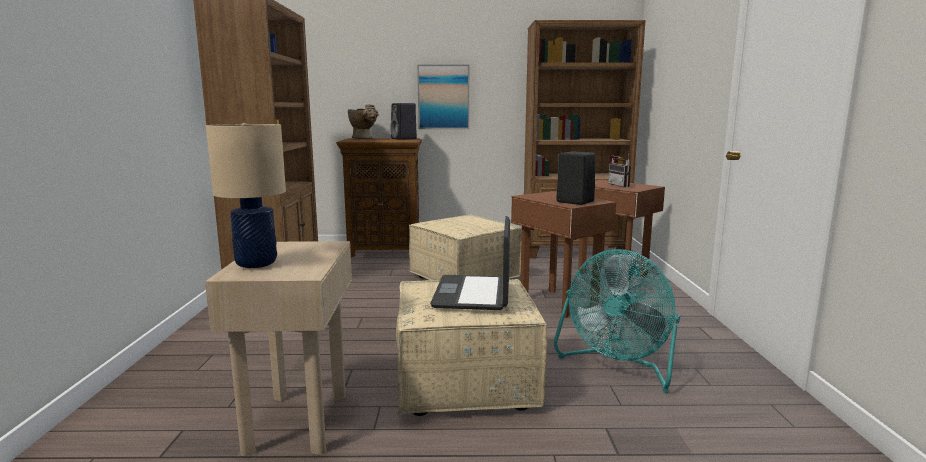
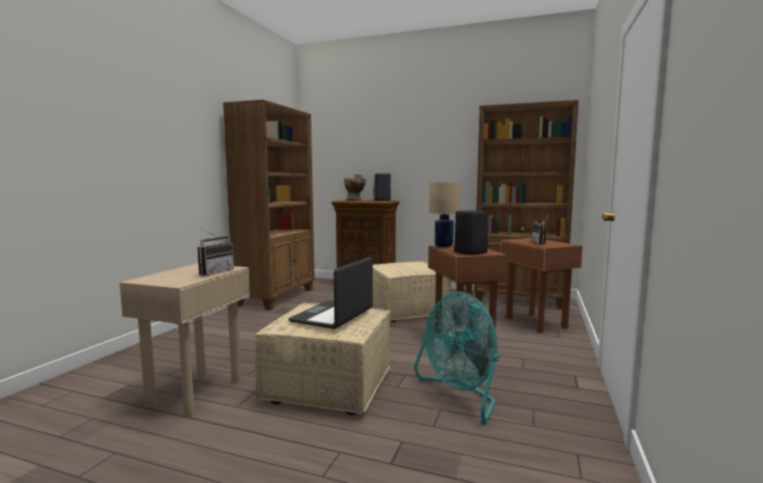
camera: 20 degrees right, 5 degrees down
beige table lamp [206,123,286,268] -> beige table lamp moved to [429,181,461,247]
picture [417,64,469,129] -> none
none -> radio [198,228,234,276]

